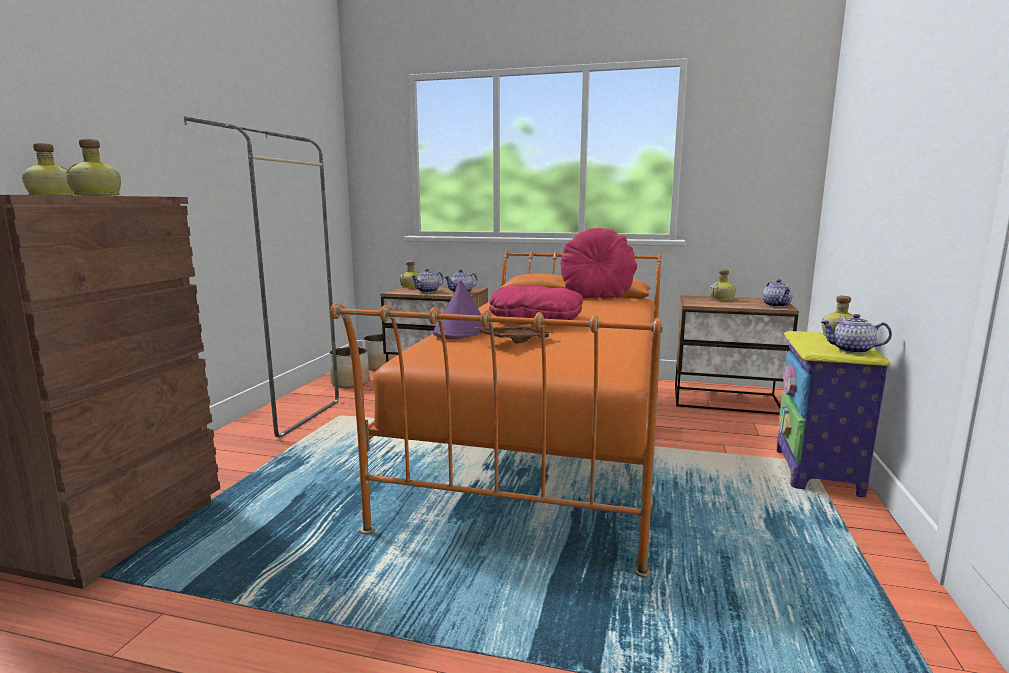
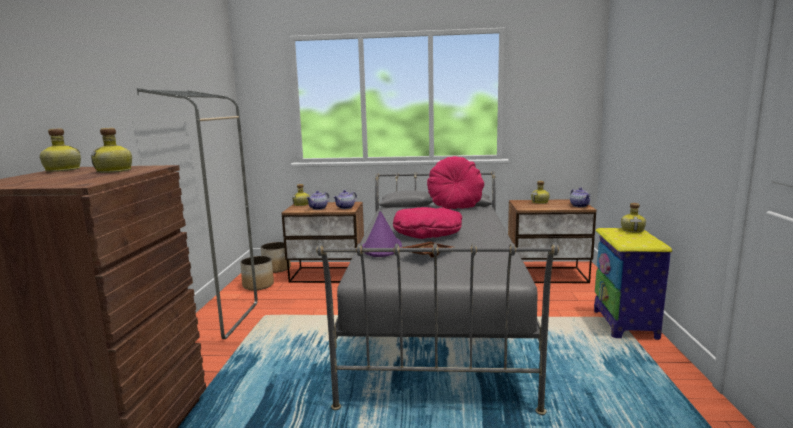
camera: 10 degrees left, 0 degrees up
orange bed [330,250,663,577] -> grey bed [316,171,559,415]
teapot [821,314,892,354] -> none

